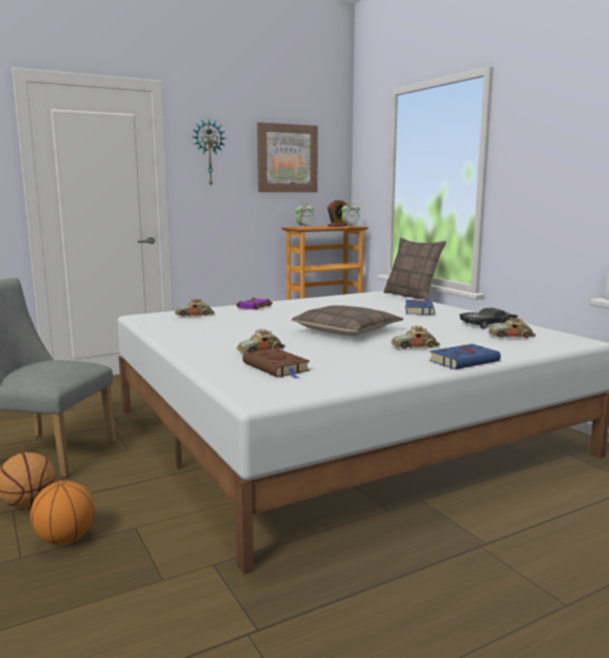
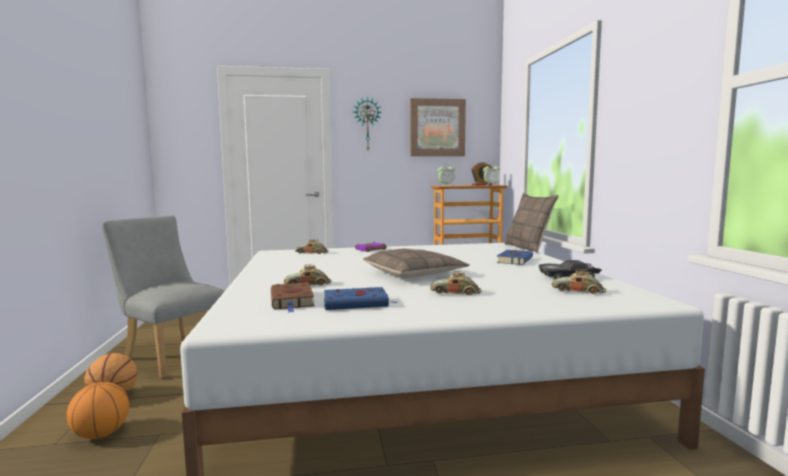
camera: 20 degrees right, 5 degrees down
blue book [429,344,501,369] -> blue book moved to [324,287,398,310]

